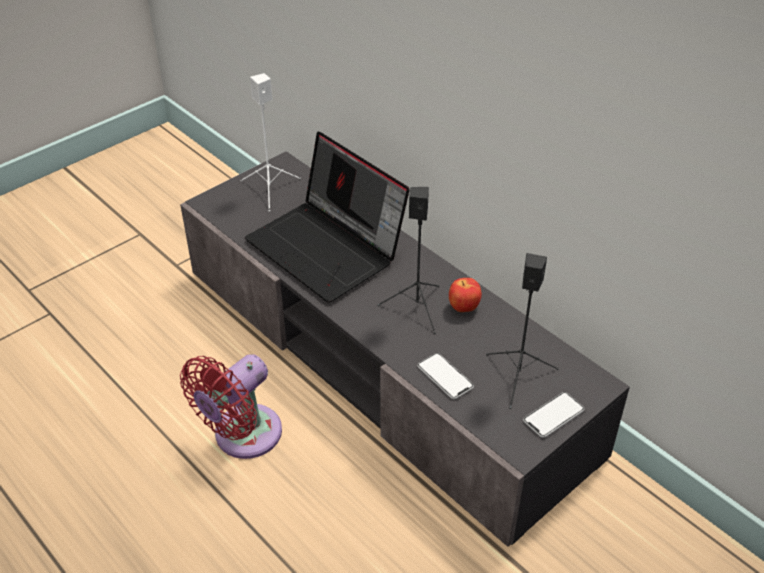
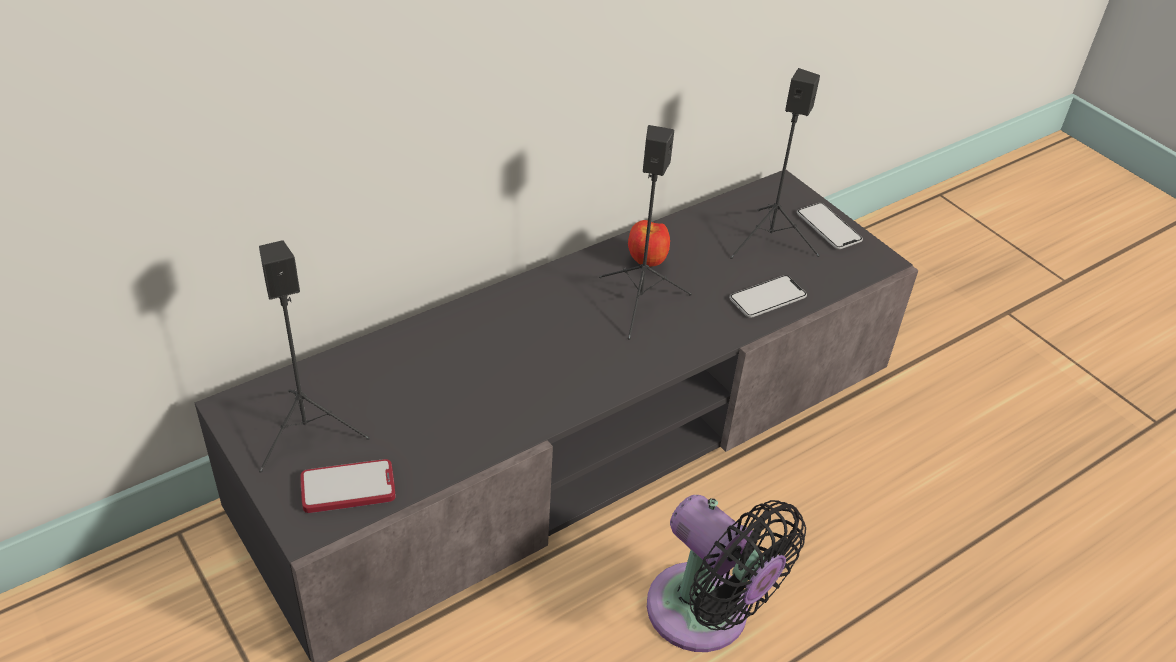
camera: 85 degrees left, 0 degrees up
red fan [180,354,282,459] -> black fan [647,495,806,652]
white speaker [240,73,301,212] -> black speaker [259,240,370,473]
laptop [245,131,410,303] -> none
none -> phone [300,459,396,513]

